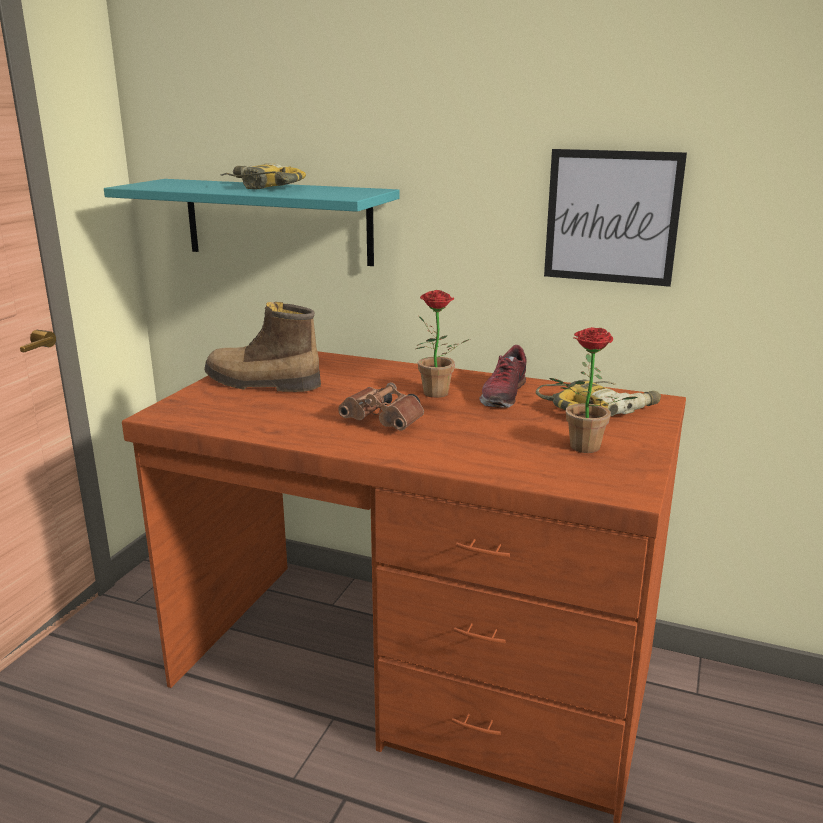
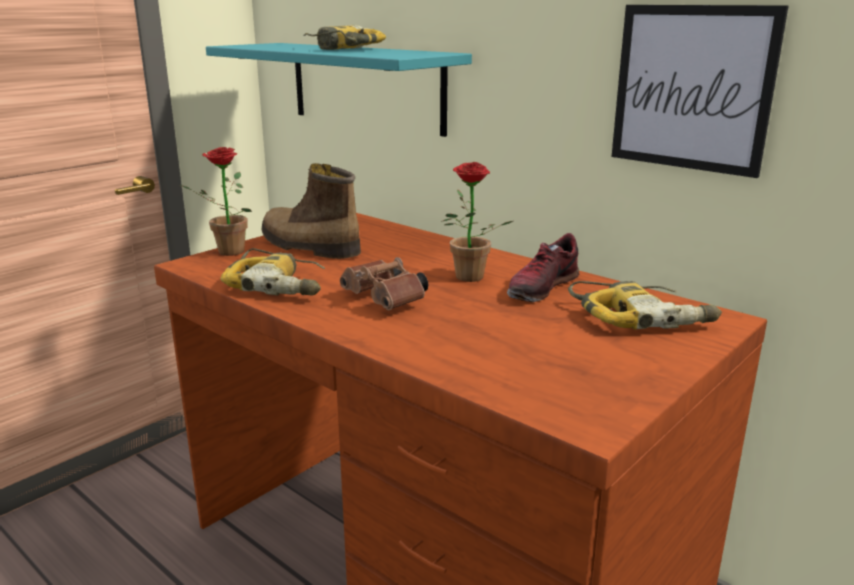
camera: 20 degrees right, 0 degrees up
potted plant [549,327,637,453] -> potted plant moved to [180,147,252,256]
none -> power drill [221,248,325,295]

